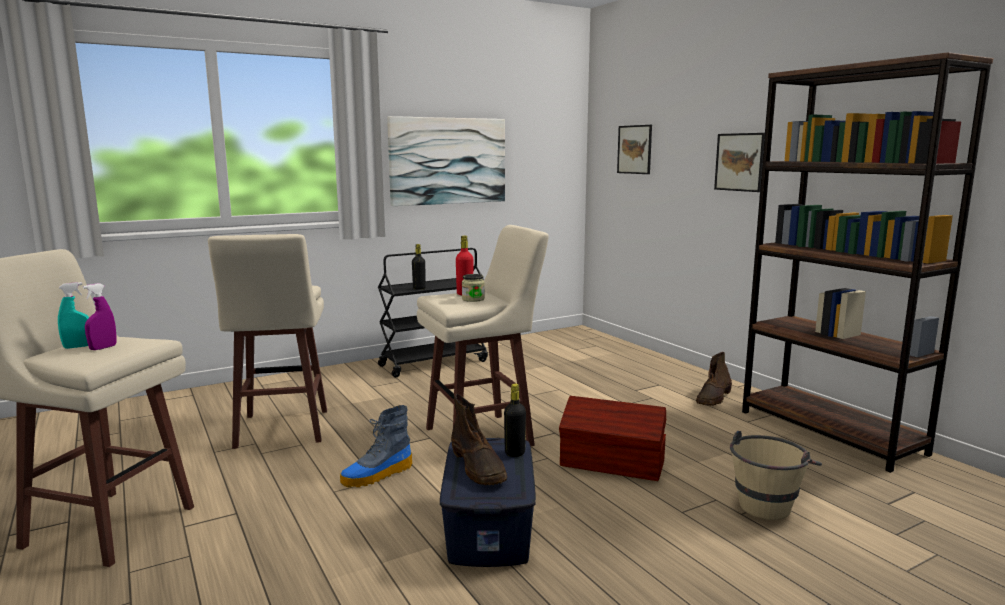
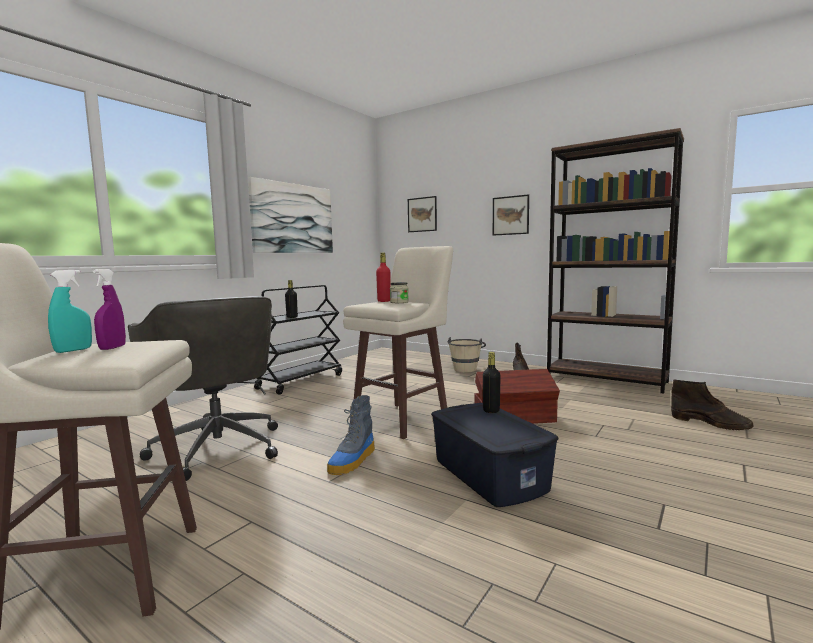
camera: 25 degrees left, 5 degrees down
beige stool [208,234,327,449] -> grey office chair [128,296,278,481]
brown boot [451,394,507,486] -> brown boot moved to [671,380,754,430]
beige bucket [730,431,822,520] -> beige bucket moved to [448,337,486,372]

